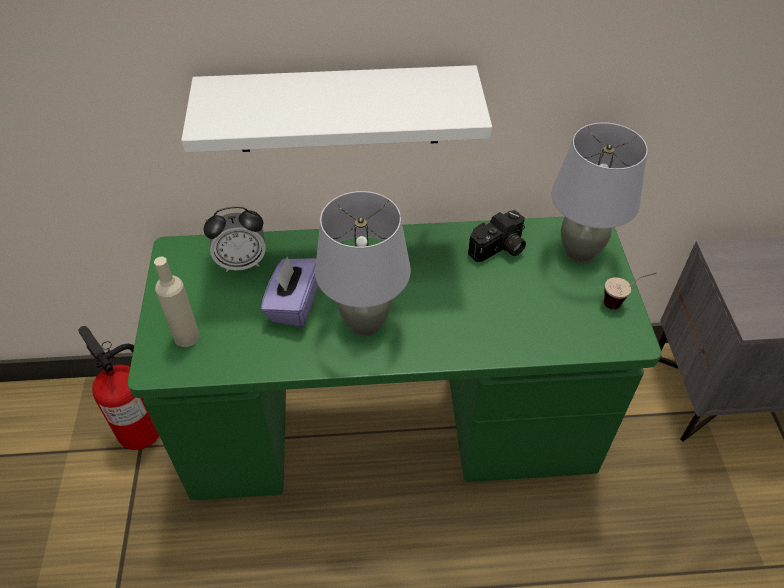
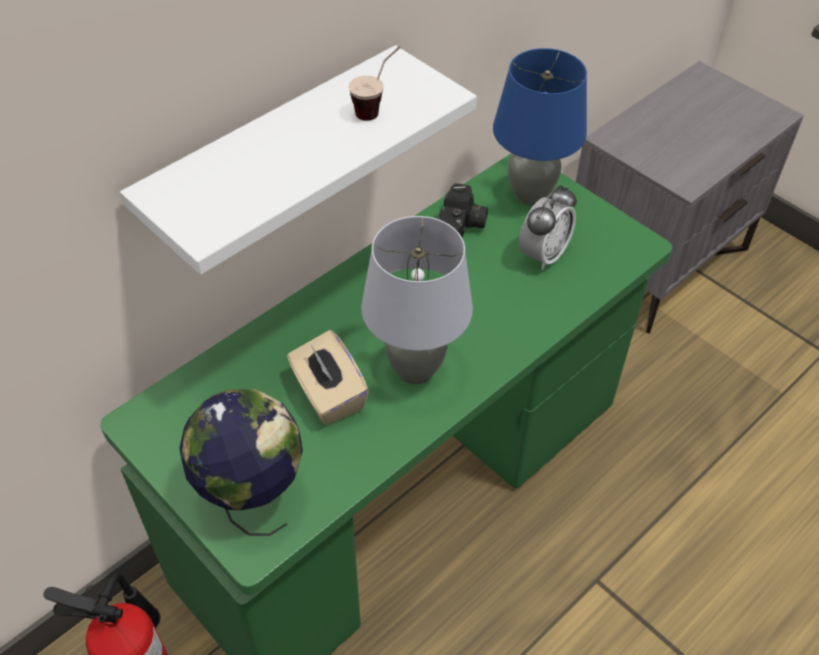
camera: 40 degrees left, 0 degrees up
beige bottle [154,257,200,347] -> globe [180,389,303,536]
alarm clock [204,206,266,272] -> alarm clock moved to [519,185,577,270]
purple tissue box [261,257,318,327] -> beige tissue box [287,330,369,425]
grey table lamp [551,122,648,263] -> blue table lamp [493,48,587,205]
cup [604,272,657,310] -> cup moved to [349,47,400,121]

